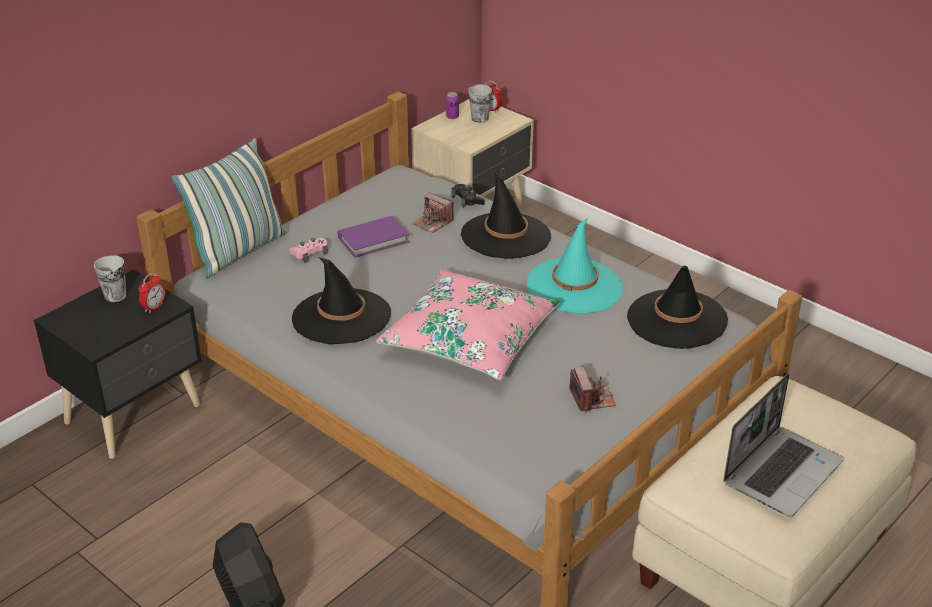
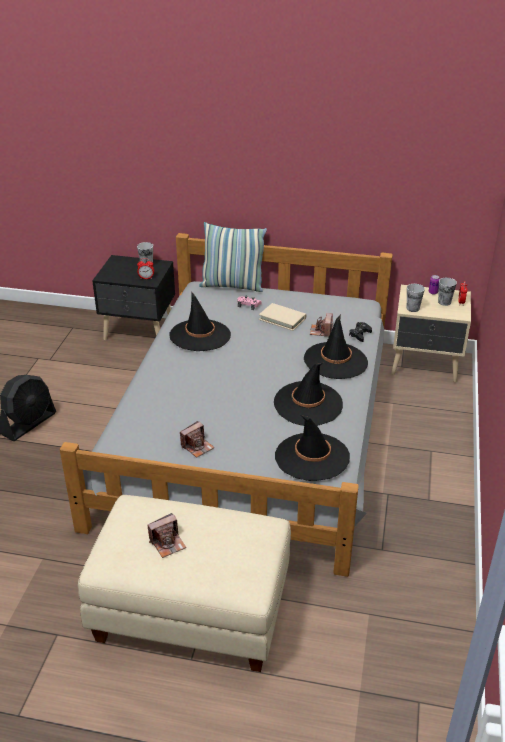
camera: 60 degrees right, 0 degrees up
purple book [338,216,410,258] -> beige book [259,303,306,331]
pink pillow [376,269,560,380] -> none
turquoise hat [527,218,623,314] -> black hat [274,362,343,426]
laptop [723,373,844,517] -> camera [147,513,186,558]
none -> cup [407,284,425,312]

